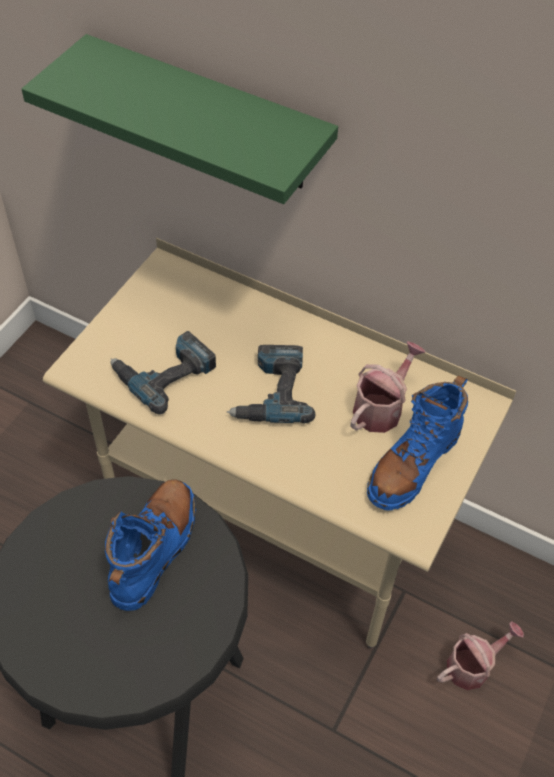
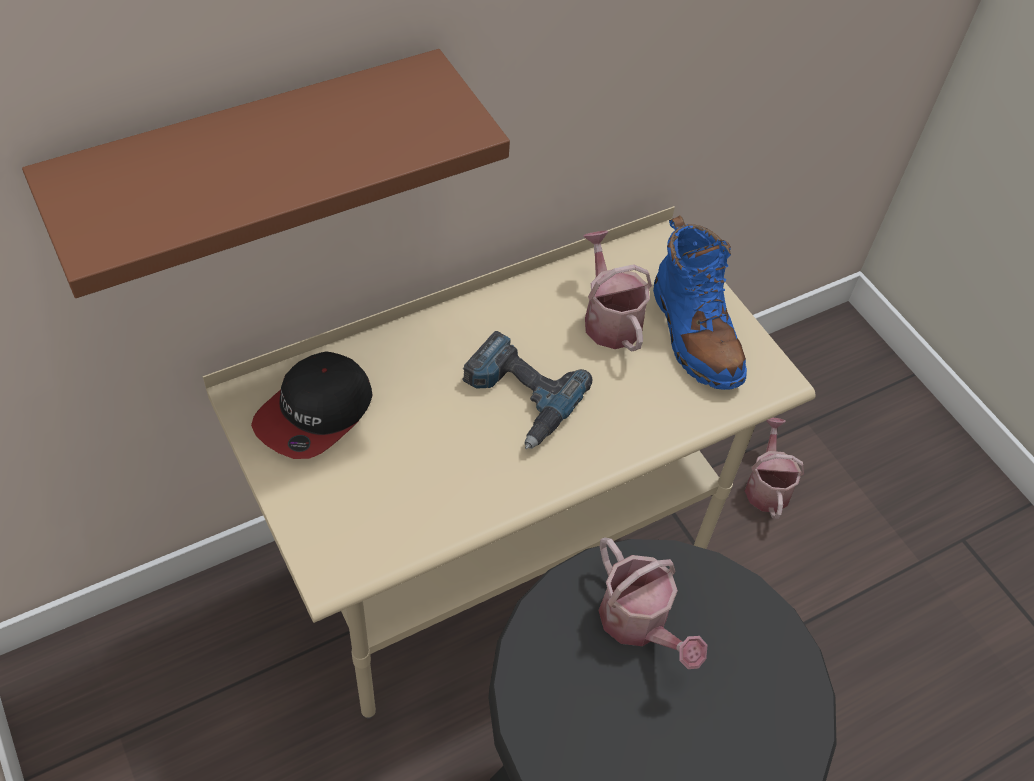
camera: 60 degrees left, 0 degrees up
green shelf [22,34,338,204] -> brown shelf [22,49,510,298]
blue boot [105,479,196,611] -> watering can [598,537,707,669]
power drill [110,331,216,414] -> none
none -> cap [251,351,372,459]

